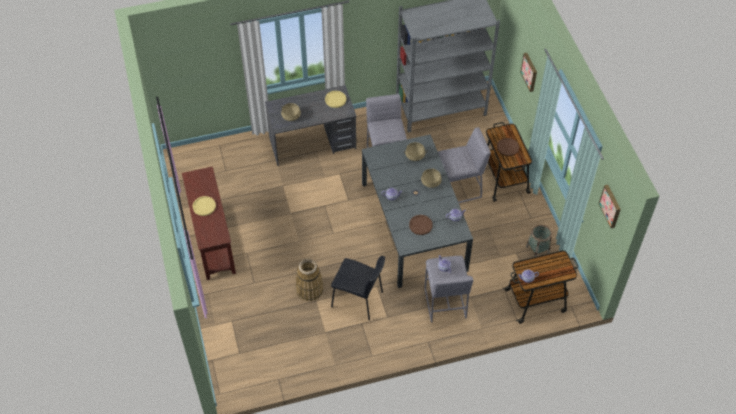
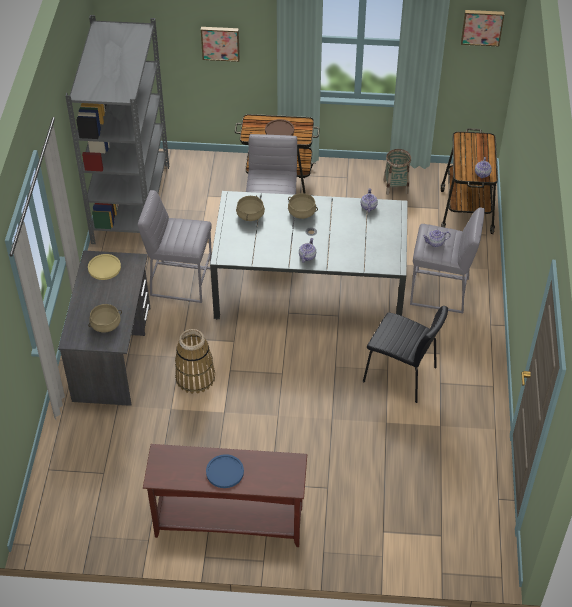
camera: 70 degrees left, 5 degrees down
yellow plate [193,196,216,216] -> blue plate [206,454,244,488]
basket [296,259,324,301] -> basket moved to [175,329,215,394]
black chair [331,256,385,320] -> black chair turned 75 degrees clockwise [363,306,448,403]
brown plate [409,215,433,235] -> none

